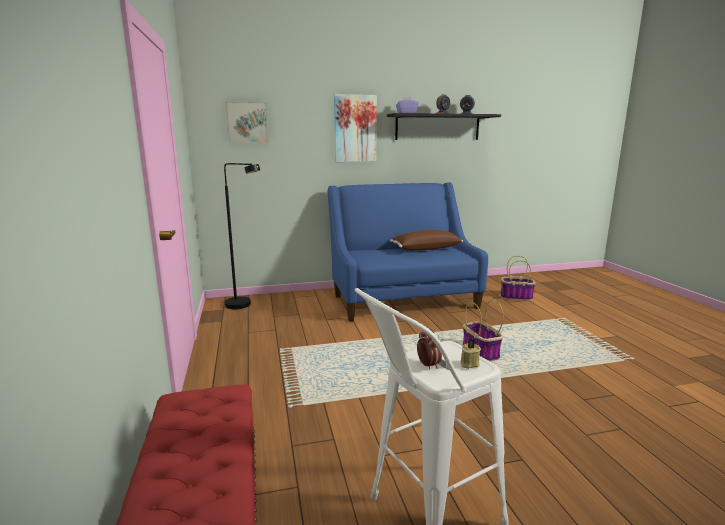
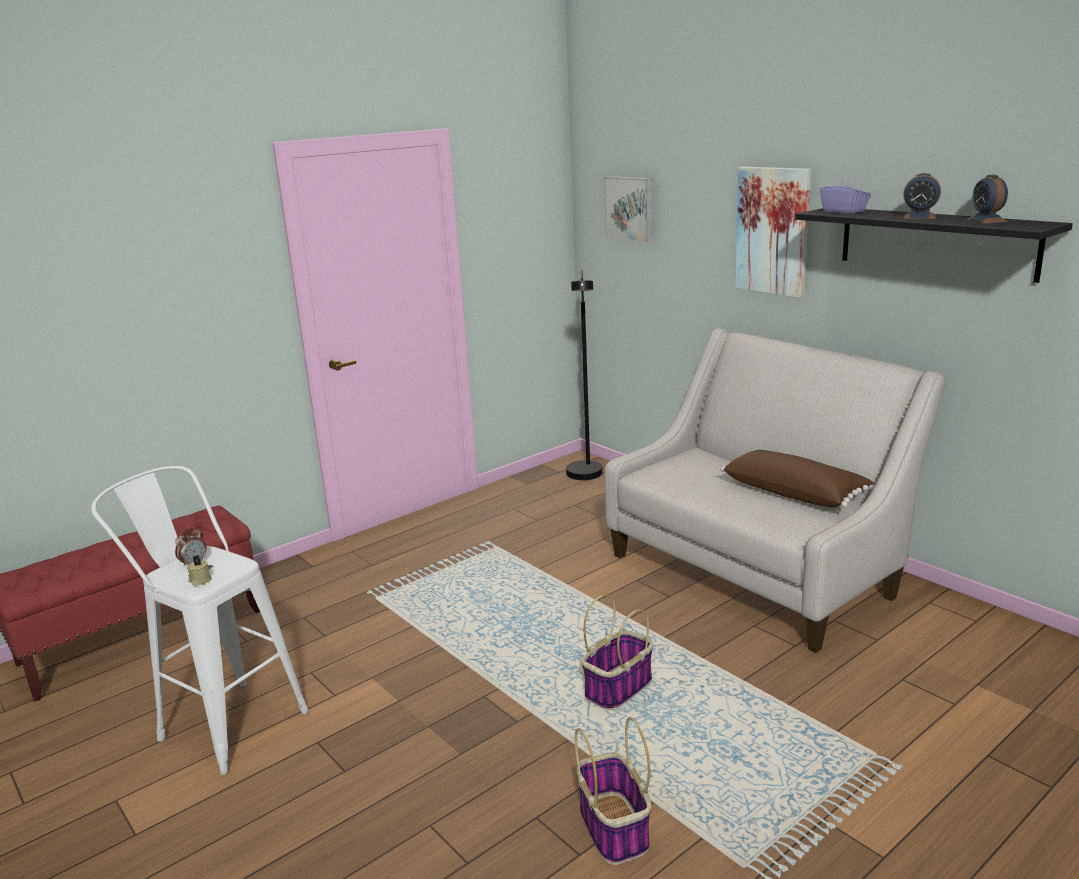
camera: 65 degrees right, 5 degrees up
blue sofa [328,183,488,322] -> beige sofa [604,328,946,653]
basket [500,256,536,301] -> basket moved to [575,717,651,865]

